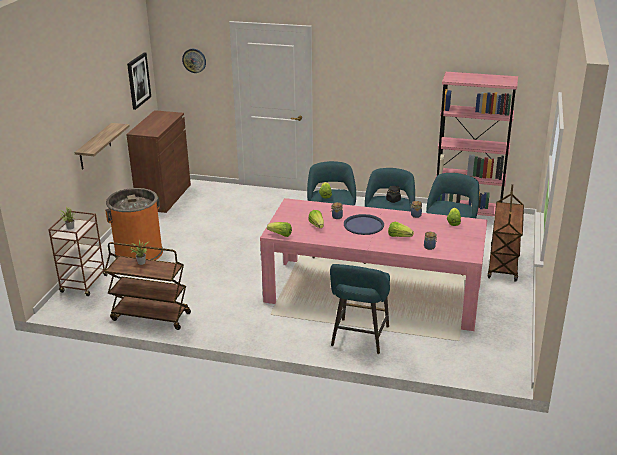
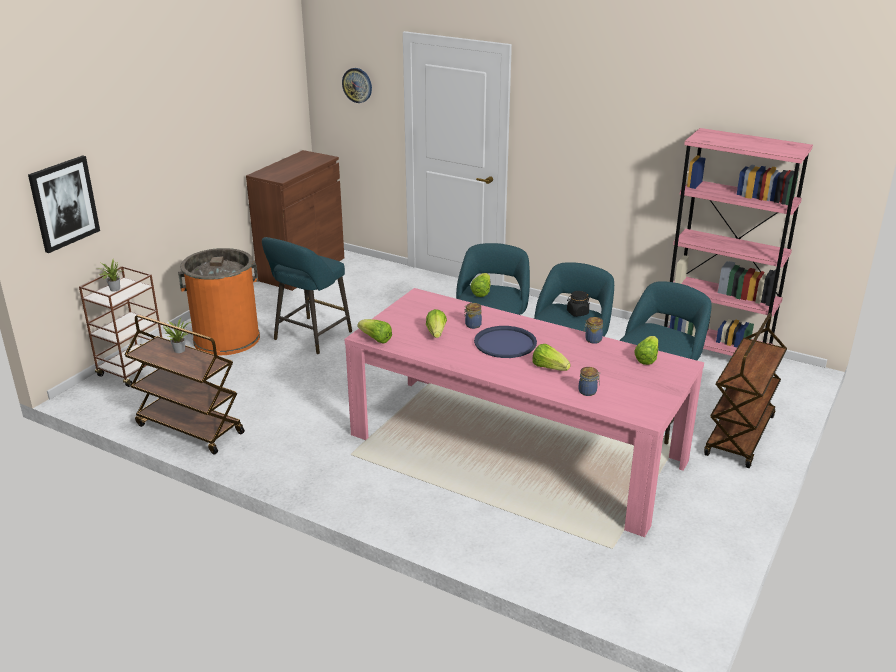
camera: 15 degrees right, 0 degrees up
shelf [75,123,130,170] -> none
picture [127,52,151,110] -> picture moved to [28,155,100,253]
turquoise stool [330,264,390,354] -> turquoise stool moved to [262,237,352,355]

